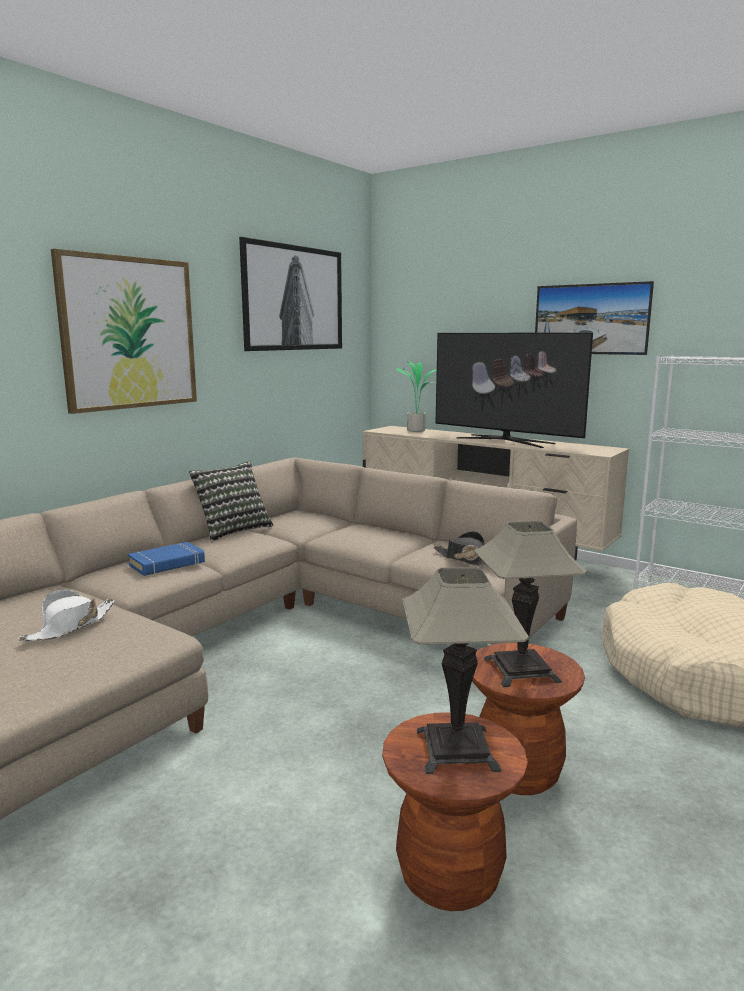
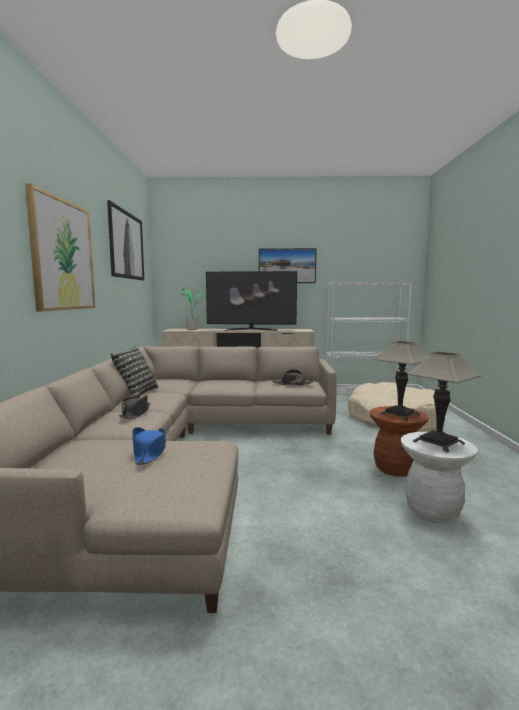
camera: 35 degrees left, 5 degrees down
white hat [19,590,115,641] -> blue hat [132,427,166,465]
blue book [128,542,205,576] -> black hat [119,396,150,419]
brown stool [382,712,528,911] -> white stool [401,432,478,523]

